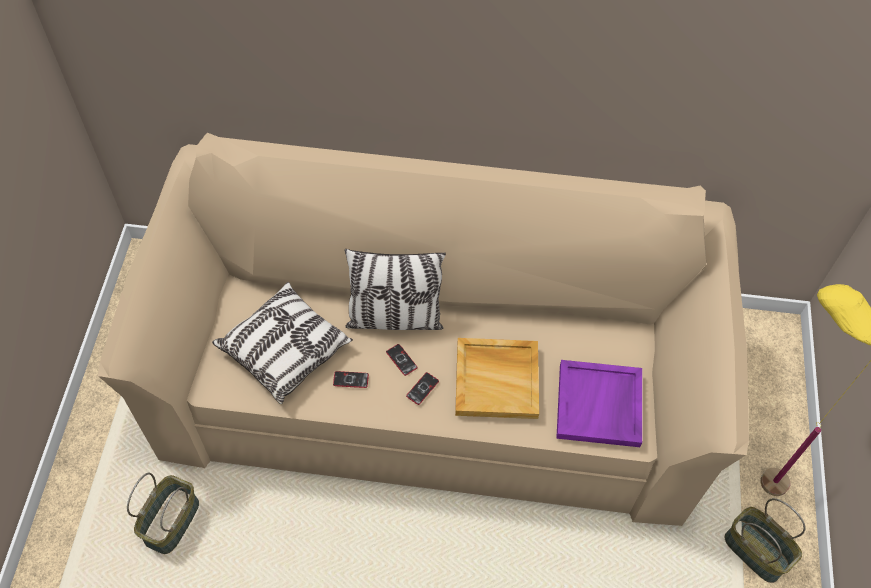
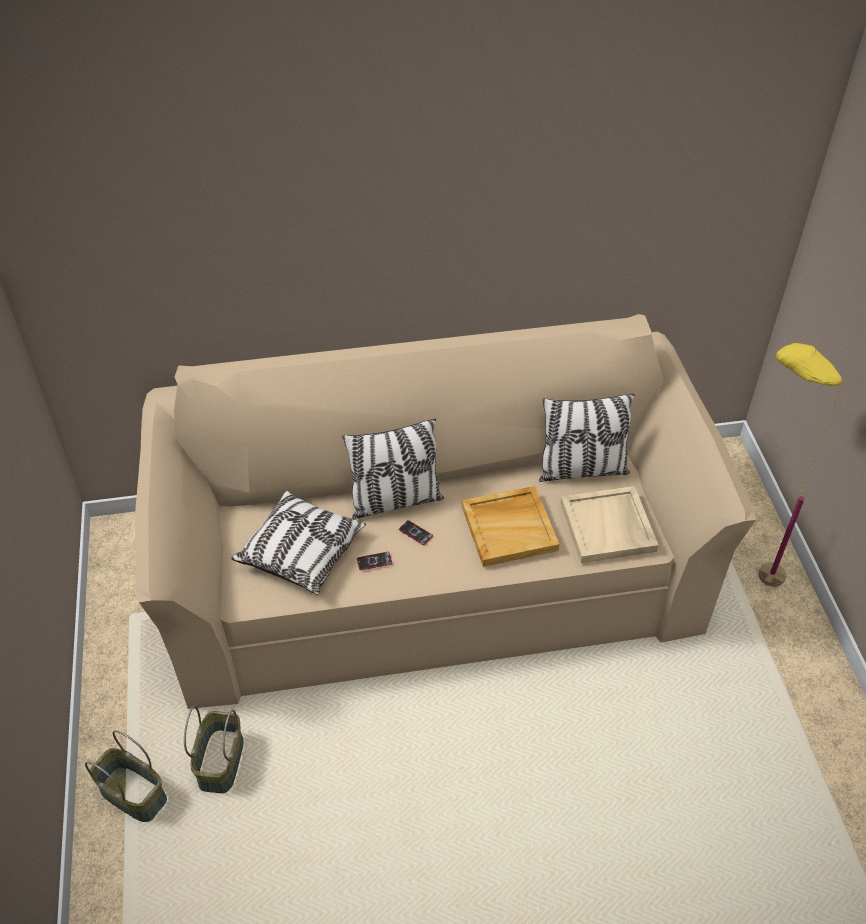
camera: 15 degrees left, 10 degrees down
phone [406,372,439,405] -> none
purple tray [556,360,642,447] -> beige tray [561,486,658,563]
basket [724,498,806,583] -> basket moved to [85,730,167,822]
none -> pillow [539,393,635,482]

